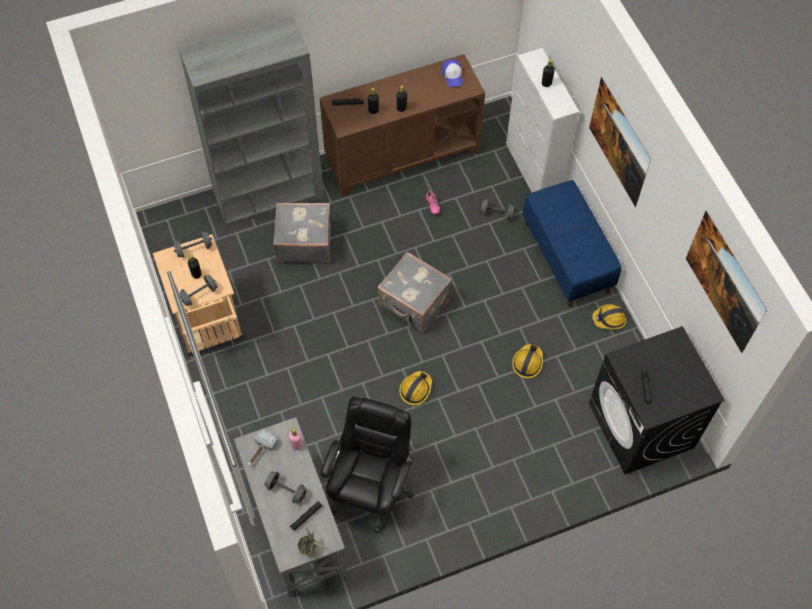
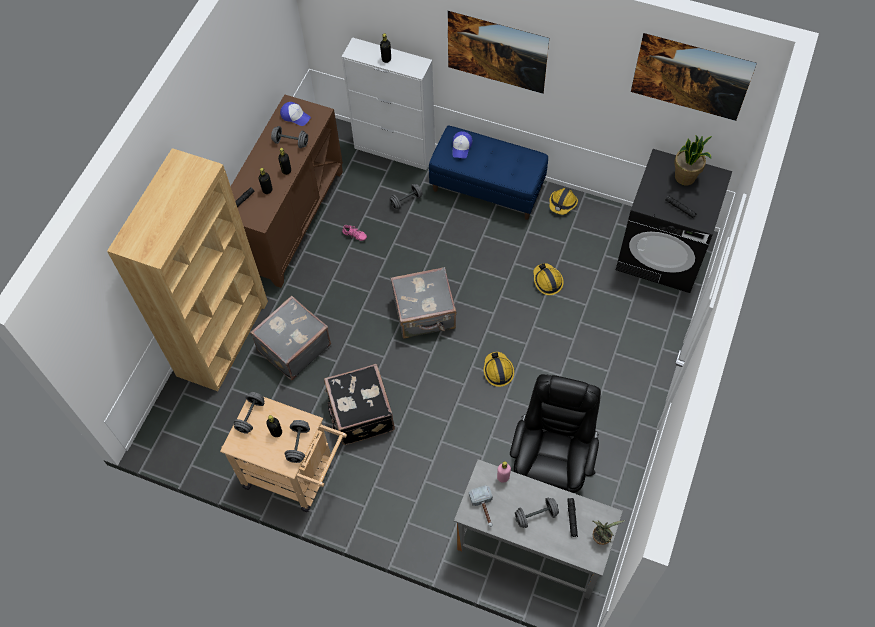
camera: 45 degrees left, 0 degrees up
grey bookcase [178,16,324,227] -> brown bookcase [107,148,268,391]
black office chair [321,396,414,534] -> black office chair turned 45 degrees clockwise [510,374,601,493]
none -> grey dumbbell [271,126,308,148]
none -> black suitcase [324,364,395,445]
none -> cap [452,131,473,159]
none -> potted plant [674,135,712,186]

